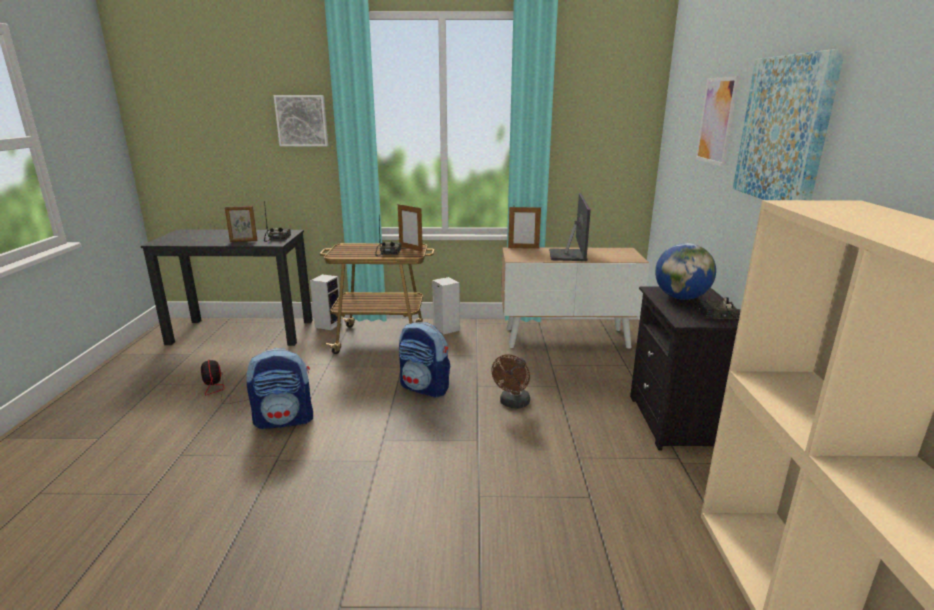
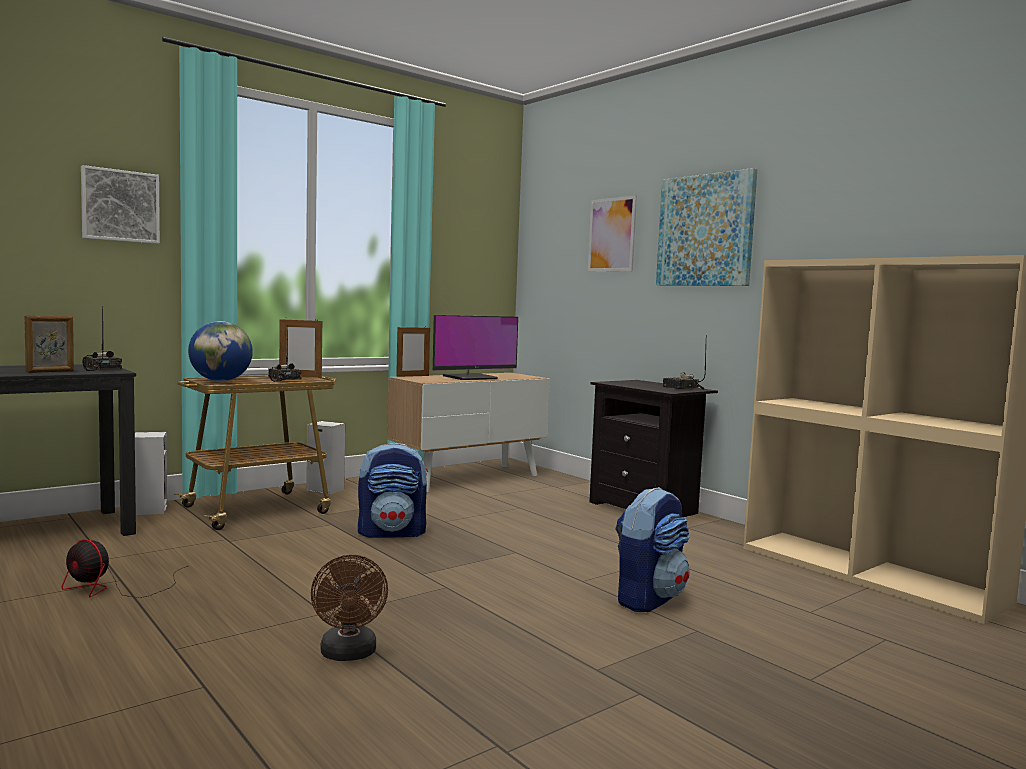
camera: 40 degrees left, 15 degrees down
backpack [246,348,313,429] -> backpack moved to [615,487,690,612]
brown fan [491,354,530,409] -> brown fan moved to [311,555,388,661]
monitor [549,193,591,261] -> monitor turned 90 degrees clockwise [433,315,518,380]
globe [655,243,716,300] -> globe moved to [188,321,253,381]

